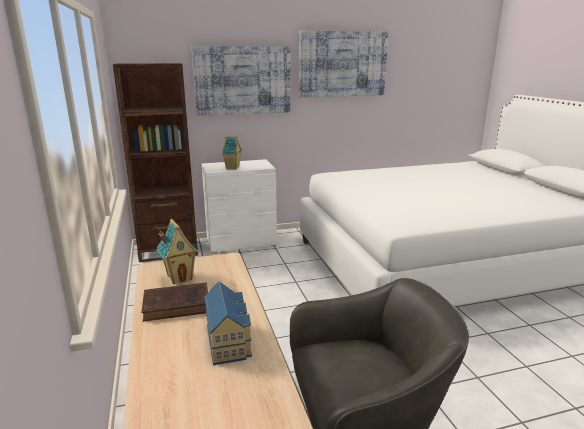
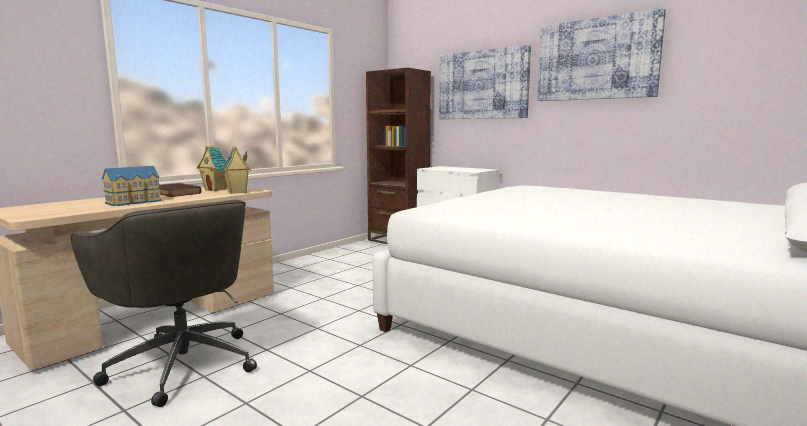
camera: 55 degrees right, 10 degrees down
toy house [221,136,242,170] -> toy house moved to [221,146,251,194]

